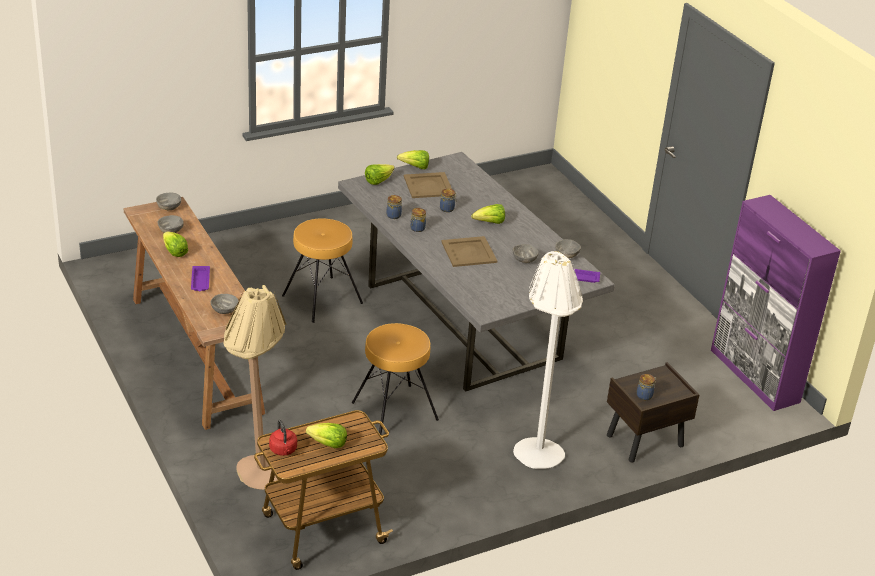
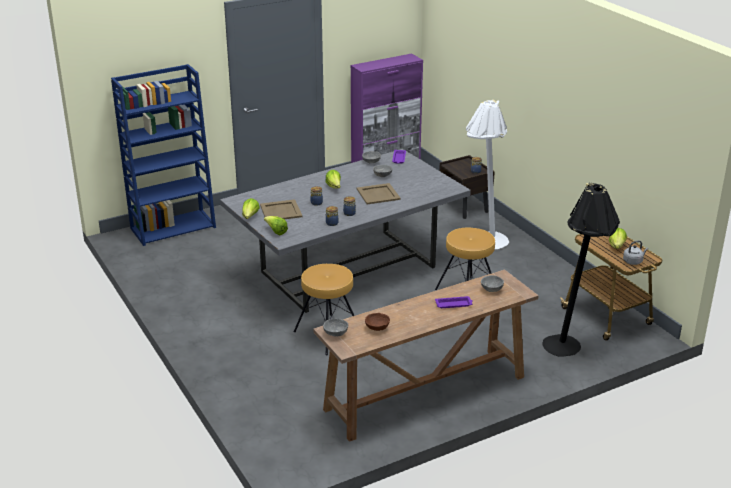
camera: 90 degrees left, 5 degrees down
grey bowl [158,215,184,233] -> brown bowl [365,313,390,331]
lettuce [163,232,188,257] -> none
beige floor lamp [224,285,286,490] -> black floor lamp [542,183,620,357]
red kettle [269,420,297,456] -> grey kettle [623,241,648,265]
none -> blue bookcase [111,64,216,246]

